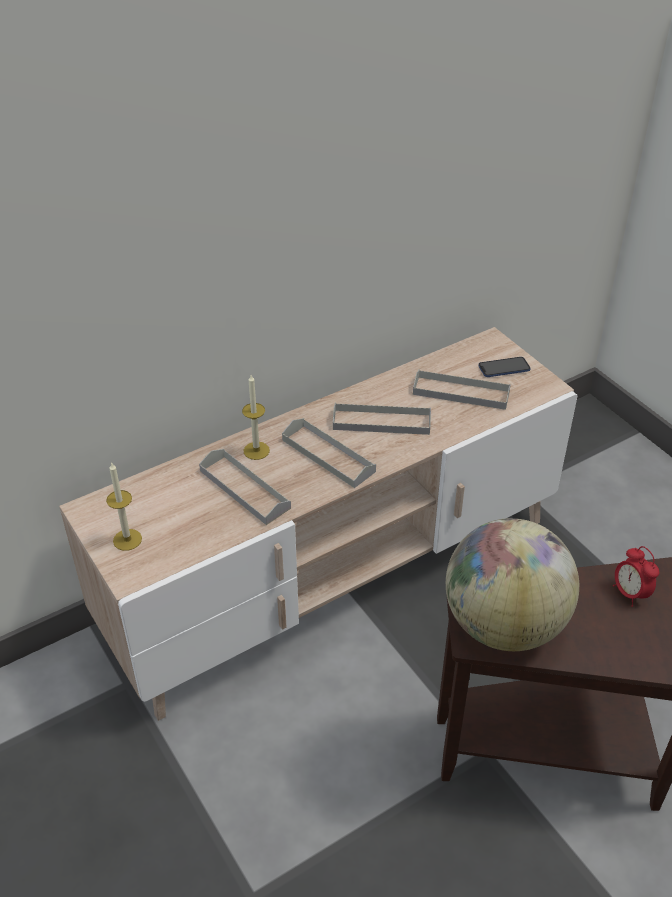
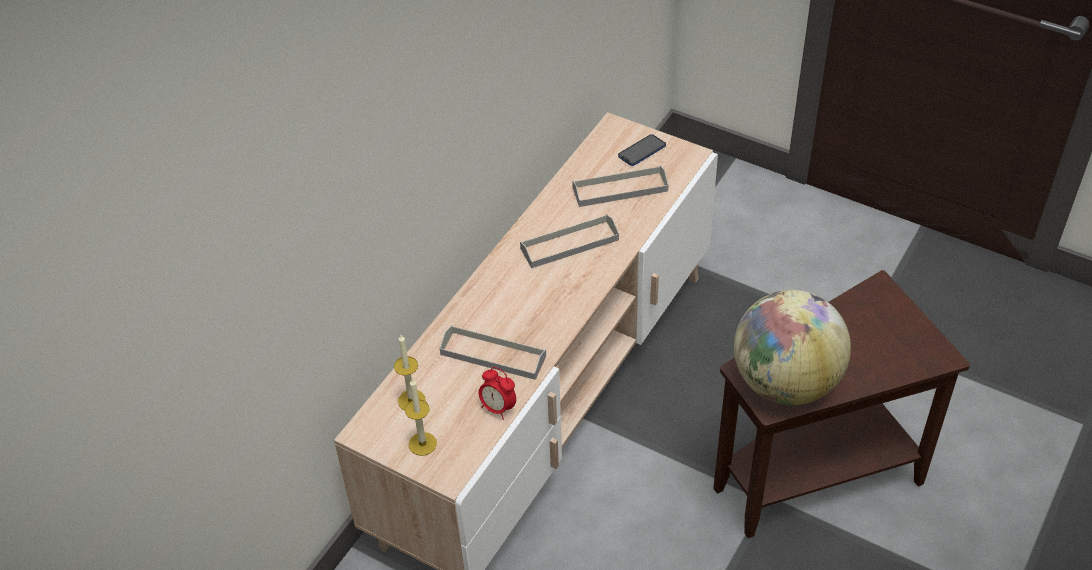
camera: 25 degrees left, 5 degrees up
candle [242,375,270,460] -> candle moved to [394,335,426,410]
grey tray [282,418,376,488] -> none
alarm clock [613,546,660,607] -> alarm clock moved to [479,367,516,420]

